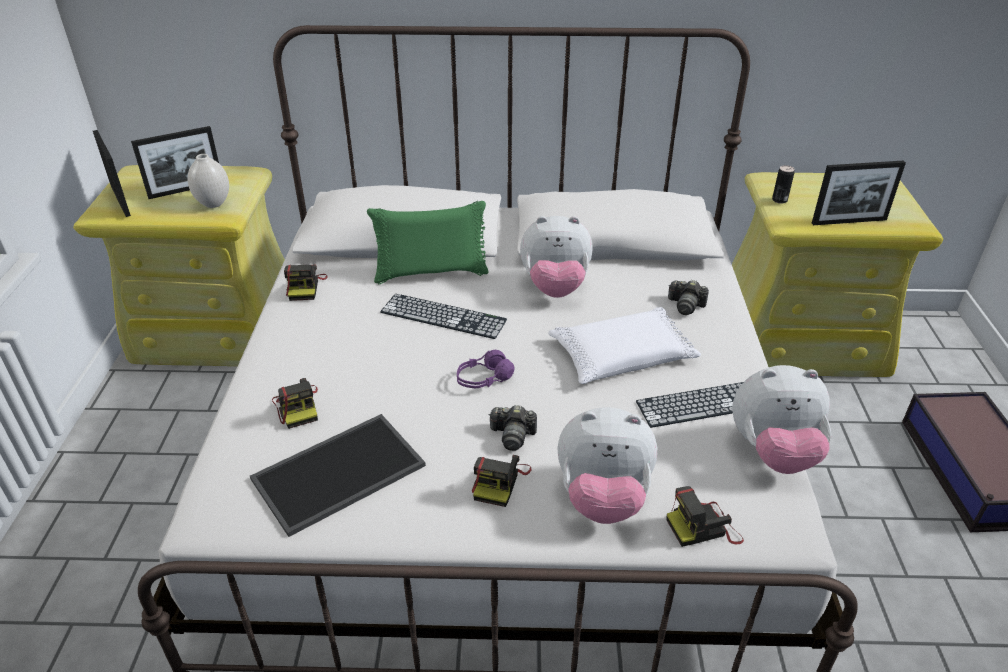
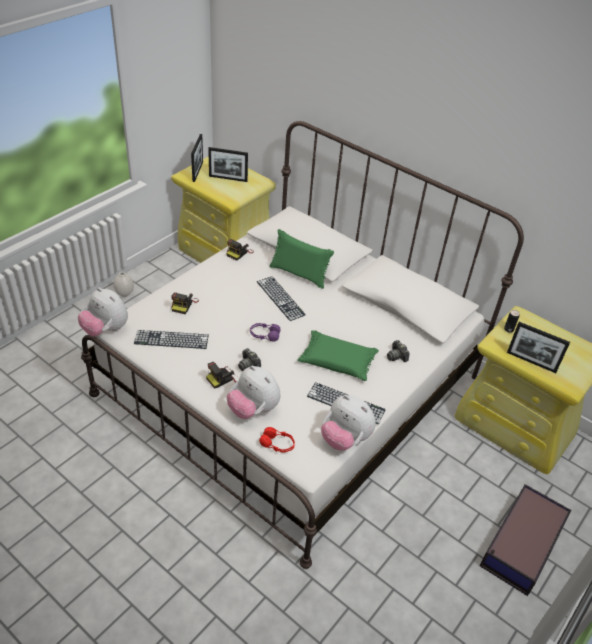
camera: 35 degrees right, 5 degrees up
white vase [187,154,229,208] -> white vase moved to [114,272,134,297]
tray [250,414,426,537] -> keyboard [134,330,209,349]
plush toy [520,216,593,298] -> plush toy moved to [78,288,128,336]
white pillow [548,307,701,384] -> green pillow [297,330,379,381]
camera [667,486,744,547] -> red headphones [259,427,295,452]

